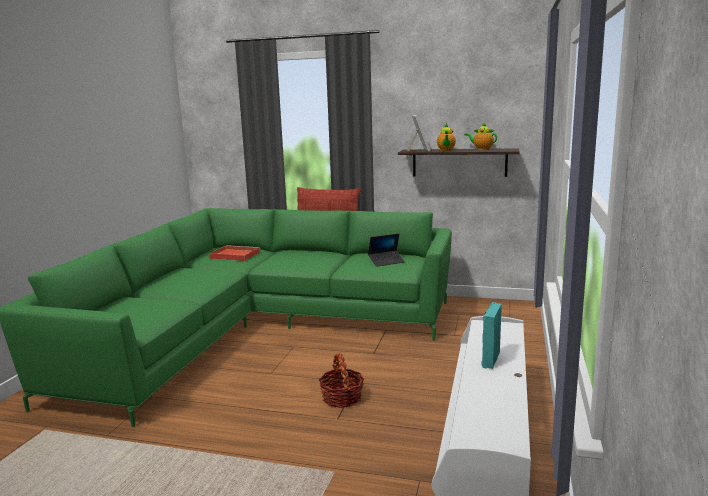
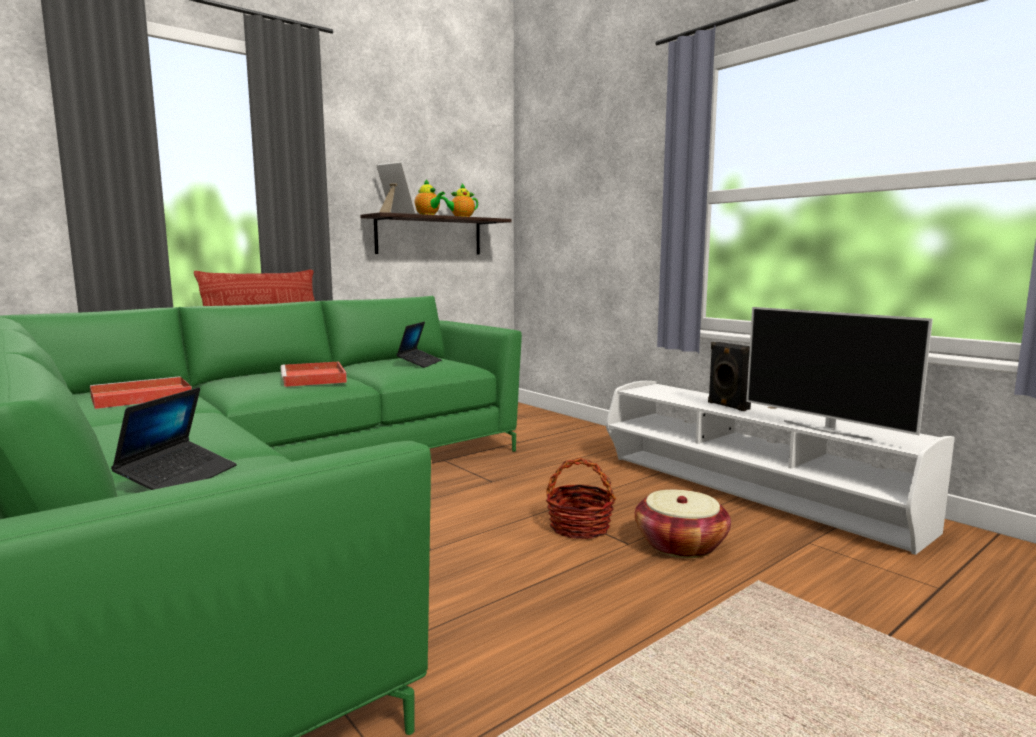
camera: 55 degrees left, 5 degrees down
turquoise speaker [481,302,502,369] -> black speaker [708,342,751,411]
none -> laptop [111,387,237,490]
none -> red tray [280,362,347,387]
none -> basket [635,490,731,558]
none -> television [746,307,933,440]

